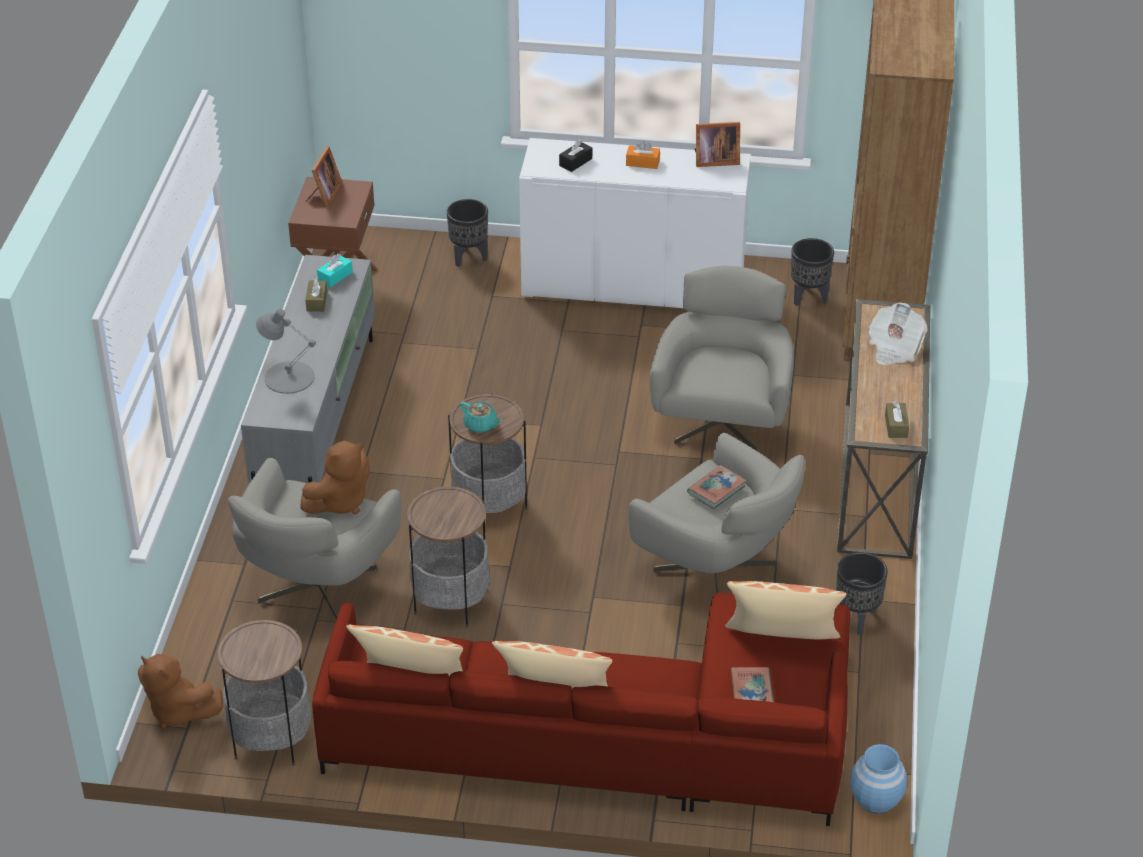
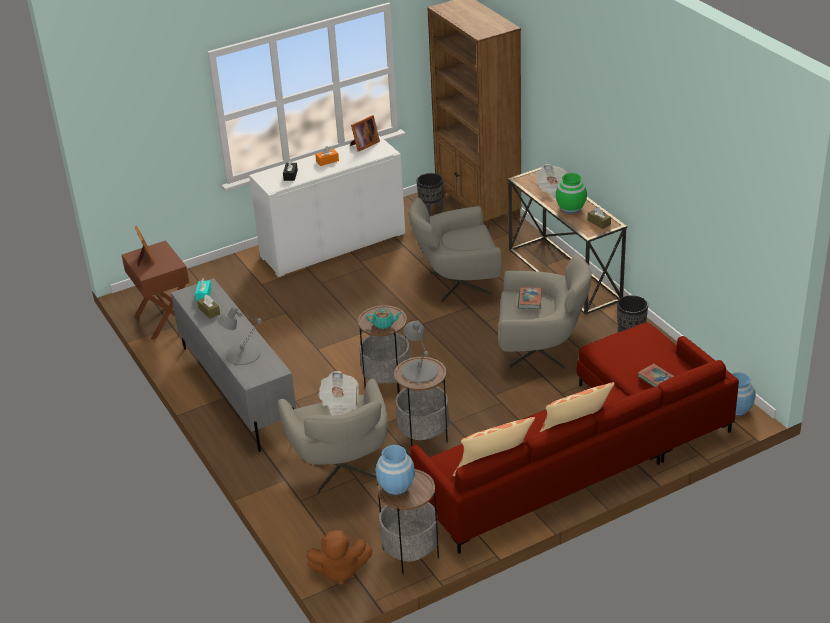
camera: 35 degrees left, 5 degrees down
brown plush toy [301,440,370,514] -> newspaper [318,371,359,415]
black planter [447,199,488,267] -> none
grey armchair [650,266,794,452] -> grey armchair turned 75 degrees counterclockwise [409,197,502,303]
pillow [725,581,846,639] -> none
none -> blue vase [376,445,415,495]
none -> grey table lamp [403,320,438,383]
none -> green vase [556,173,587,214]

